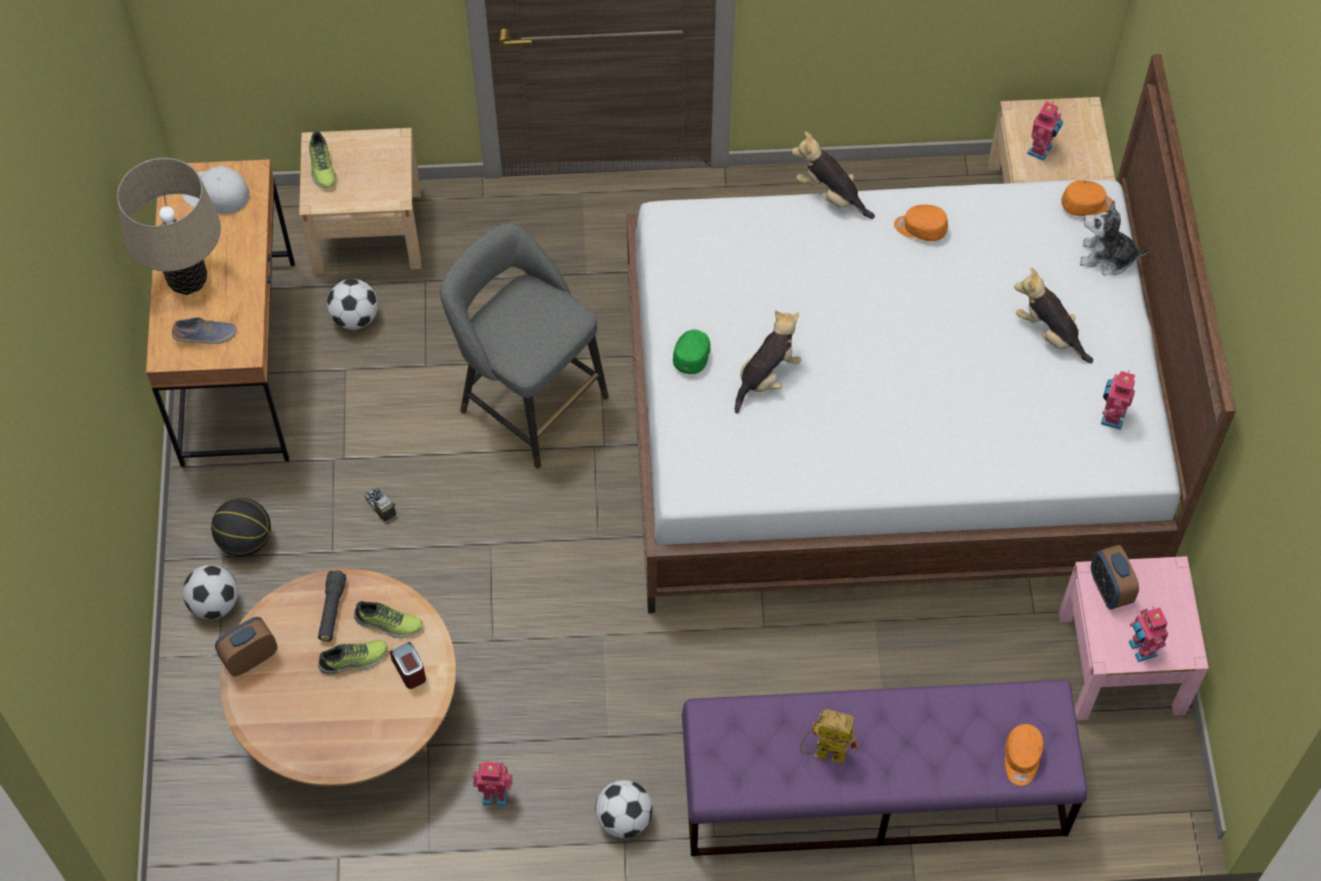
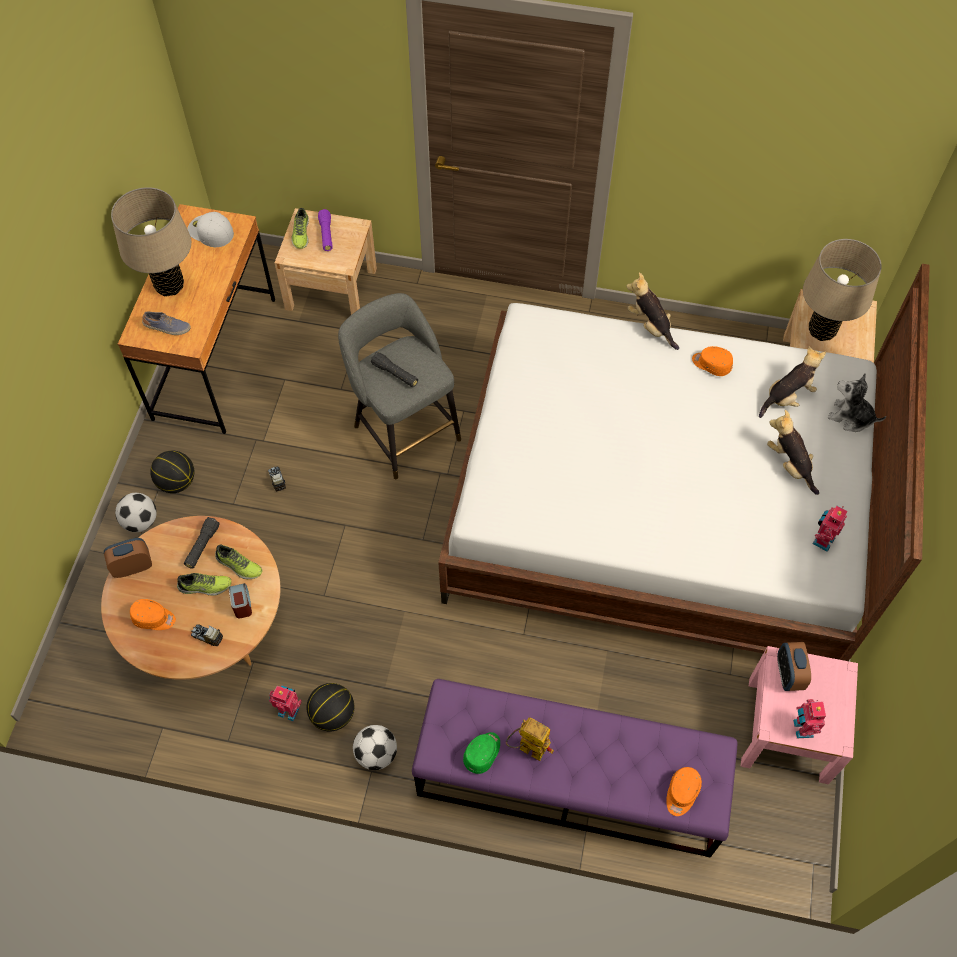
camera: 15 degrees right, 0 degrees up
football [327,279,378,330] -> none
green cap [673,330,711,374] -> green cap moved to [463,732,500,774]
plush toy [735,310,801,413] -> plush toy moved to [759,347,826,418]
toy robot [1027,101,1063,161] -> beige table lamp [803,239,882,341]
orange cap [1061,180,1113,216] -> orange cap moved to [130,599,176,630]
none -> toy truck [191,624,223,646]
none -> basketball [307,683,354,732]
none -> purple flashlight [318,209,333,251]
none -> black flashlight [371,352,418,387]

